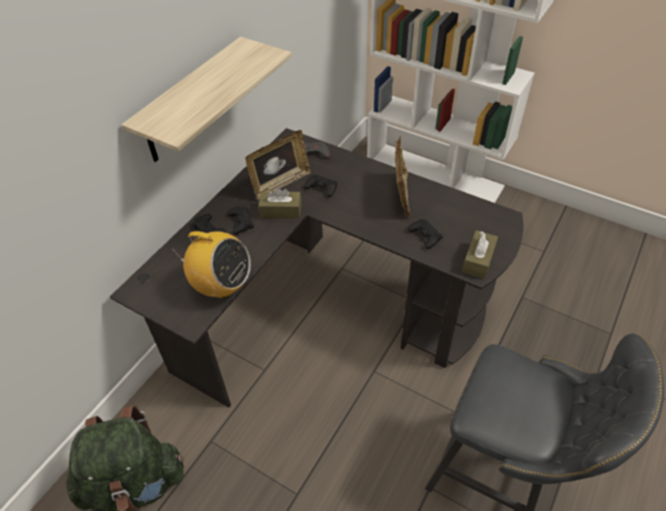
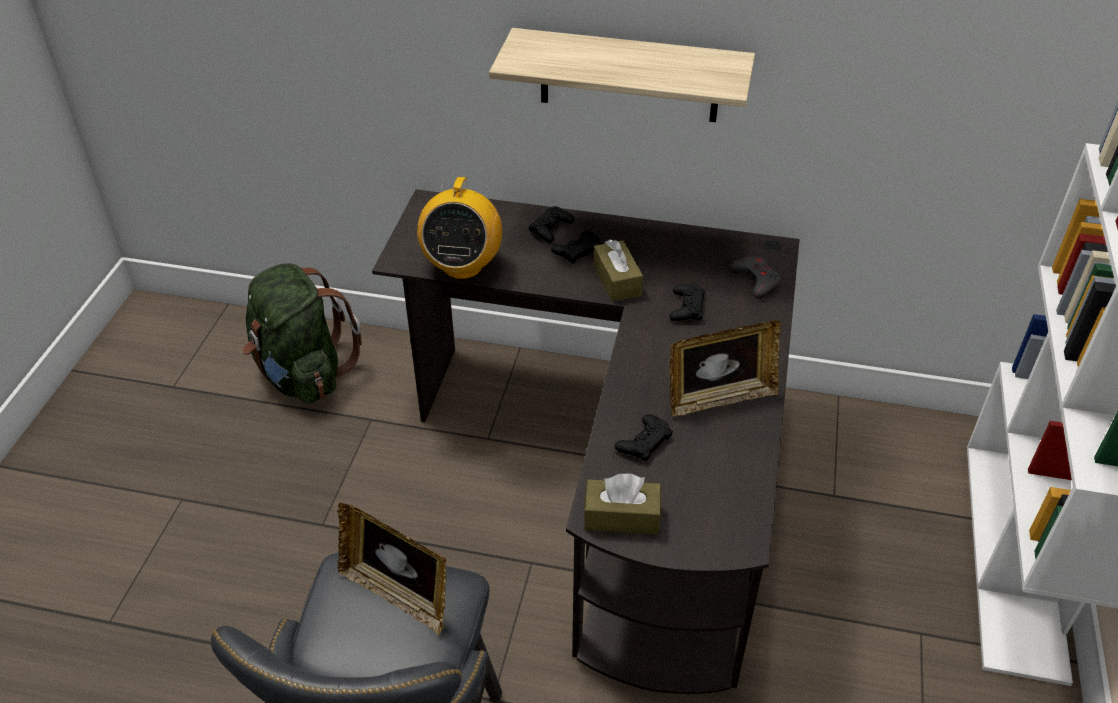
camera: 70 degrees right, 5 degrees down
picture frame [245,130,311,200] -> picture frame moved to [337,502,446,636]

